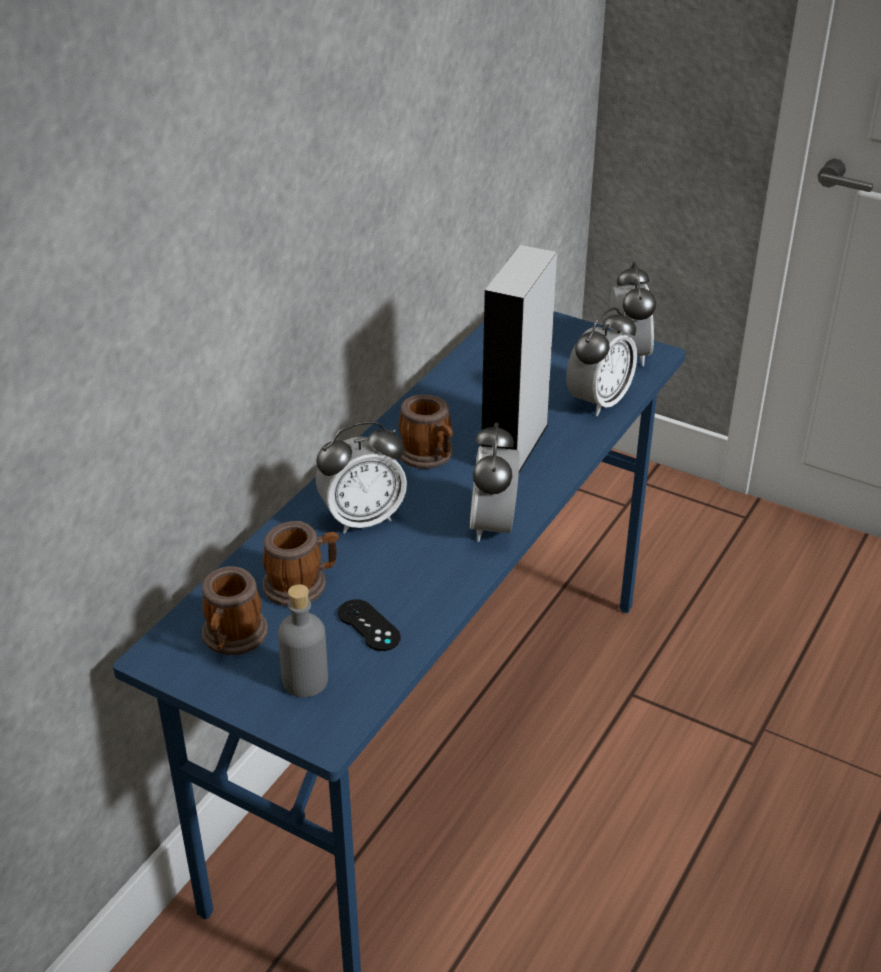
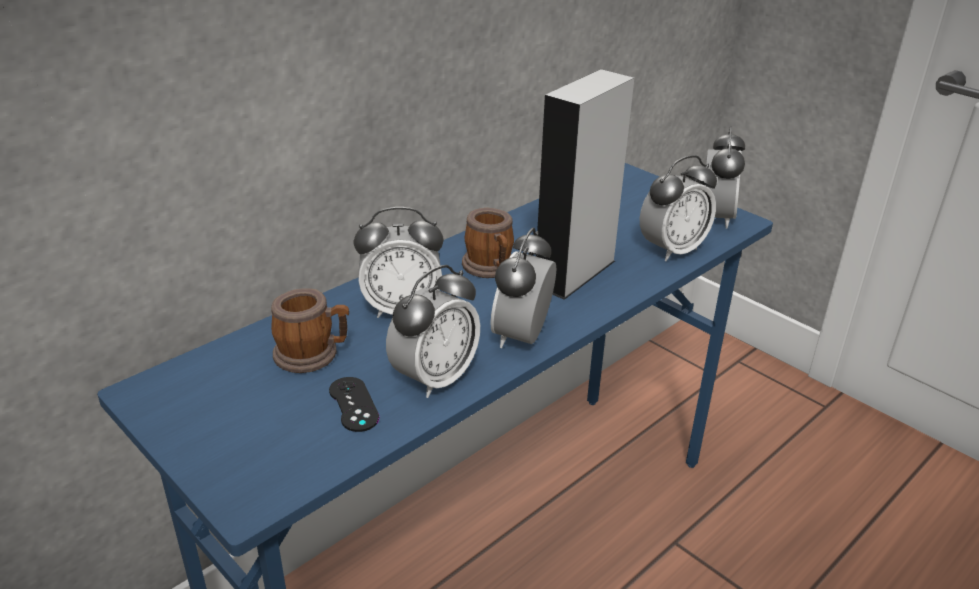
camera: 15 degrees right, 5 degrees down
mug [202,566,268,655] -> none
grey bottle [278,584,328,697] -> none
none -> alarm clock [386,265,480,398]

